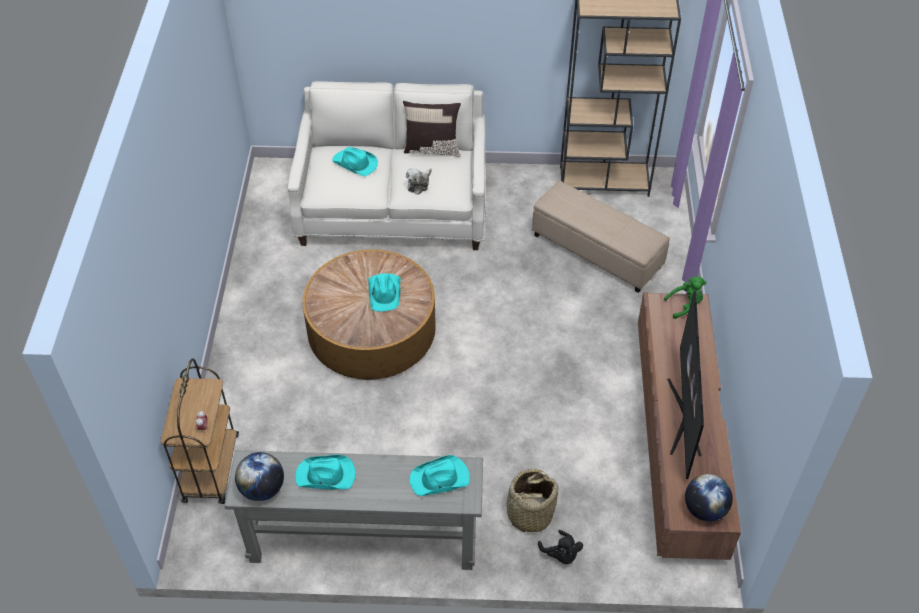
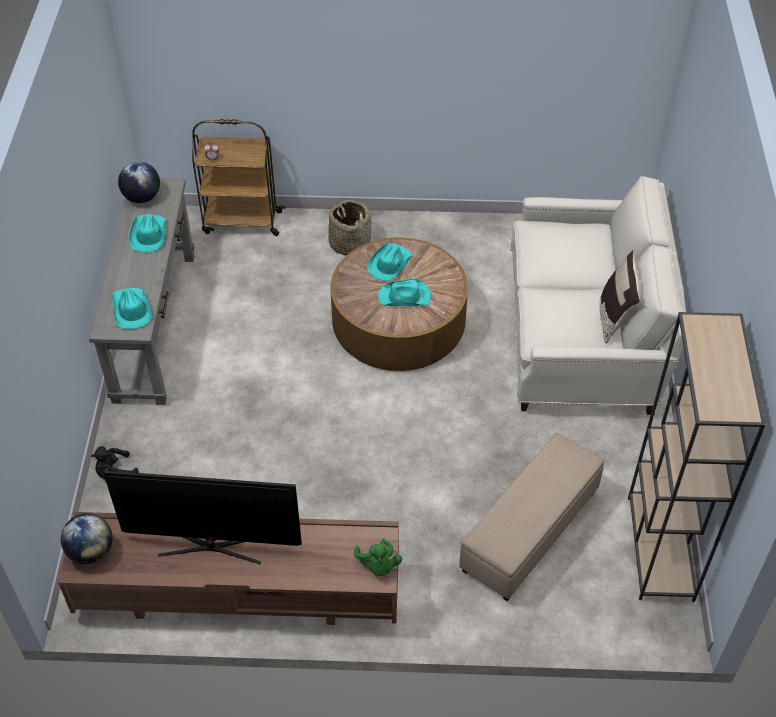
camera: 90 degrees right, 0 degrees up
turquoise hat [332,147,378,176] -> turquoise hat moved to [367,243,413,281]
plush toy [406,168,432,195] -> none
basket [502,468,558,532] -> basket moved to [328,200,372,256]

